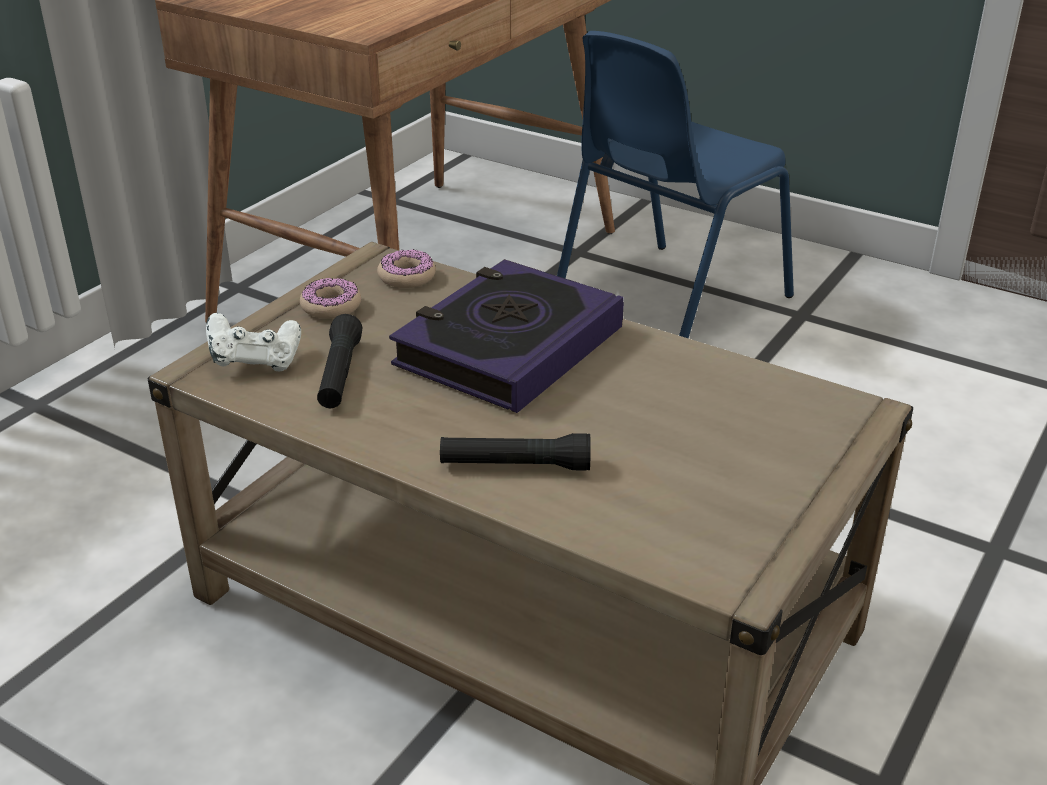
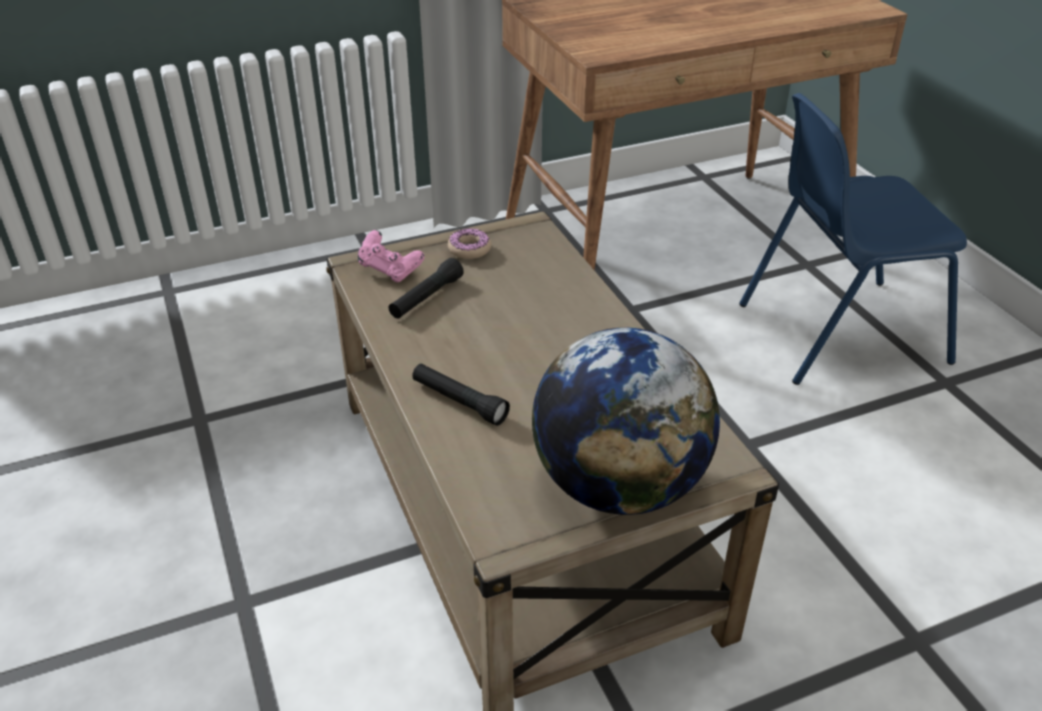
camera: 35 degrees right, 5 degrees up
white game controller [206,313,301,371] -> pink game controller [358,230,424,282]
donut [377,250,436,288] -> none
book [389,259,624,413] -> none
none -> globe [532,328,720,515]

